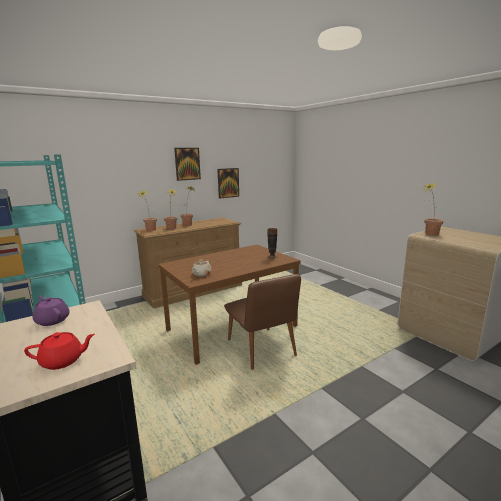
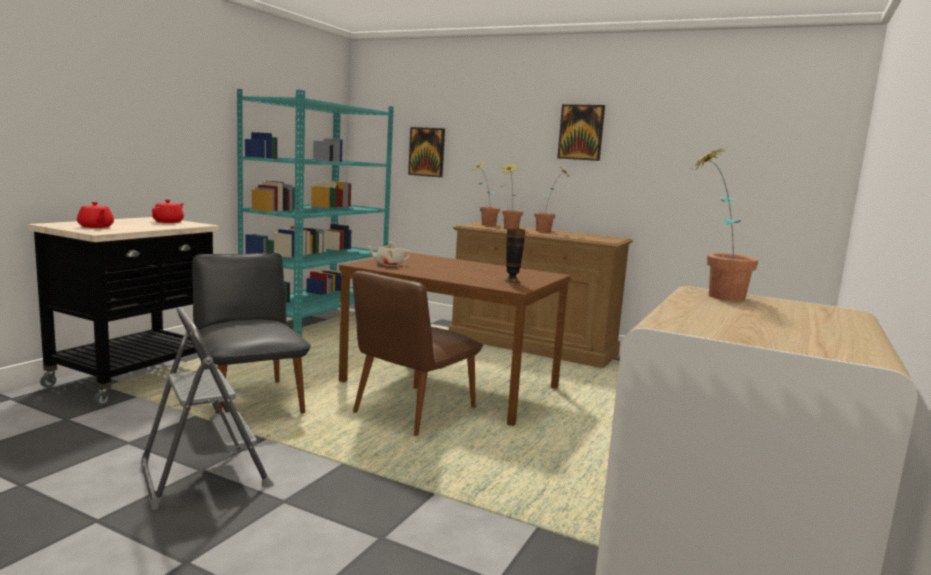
camera: 60 degrees right, 5 degrees down
purple teapot [33,296,70,326] -> red teapot [152,199,184,223]
picture [217,168,239,199] -> picture moved to [408,127,445,177]
none -> grey step ladder [140,307,274,510]
none -> black chair [192,253,311,414]

